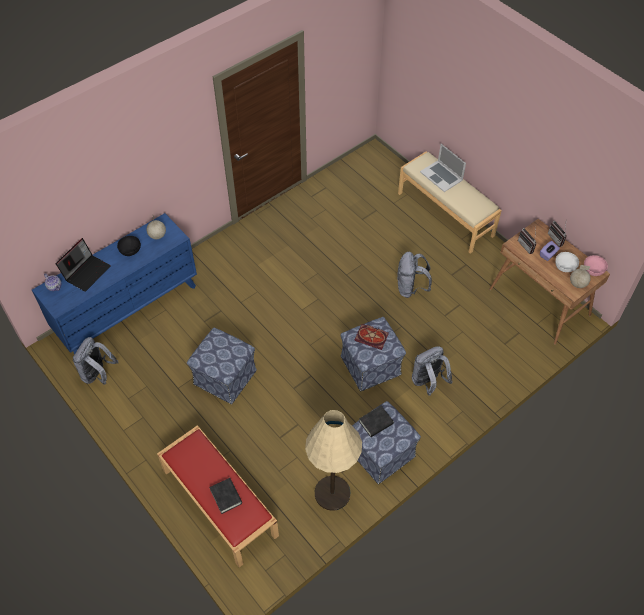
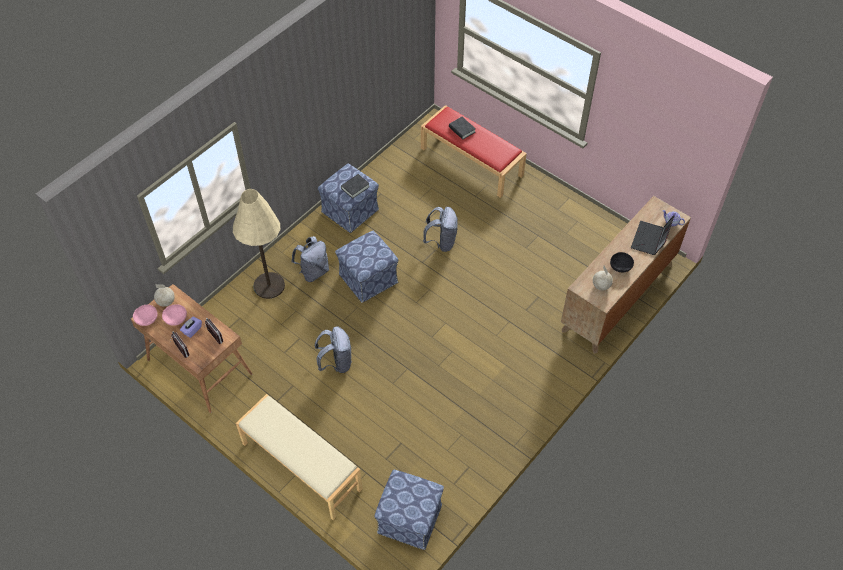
camera: 170 degrees right, 0 degrees up
blue dresser [32,213,197,355] -> brown dresser [561,196,691,354]
grey backpack [73,337,118,385] -> grey backpack moved to [423,207,458,252]
ottoman [187,328,257,404] -> ottoman moved to [374,470,444,550]
beige floor lamp [305,410,362,511] -> beige floor lamp moved to [233,189,285,299]
book [354,324,388,350] -> none
laptop [420,144,466,192] -> none
white bowl [555,252,579,272] -> pink bowl [162,304,187,326]

